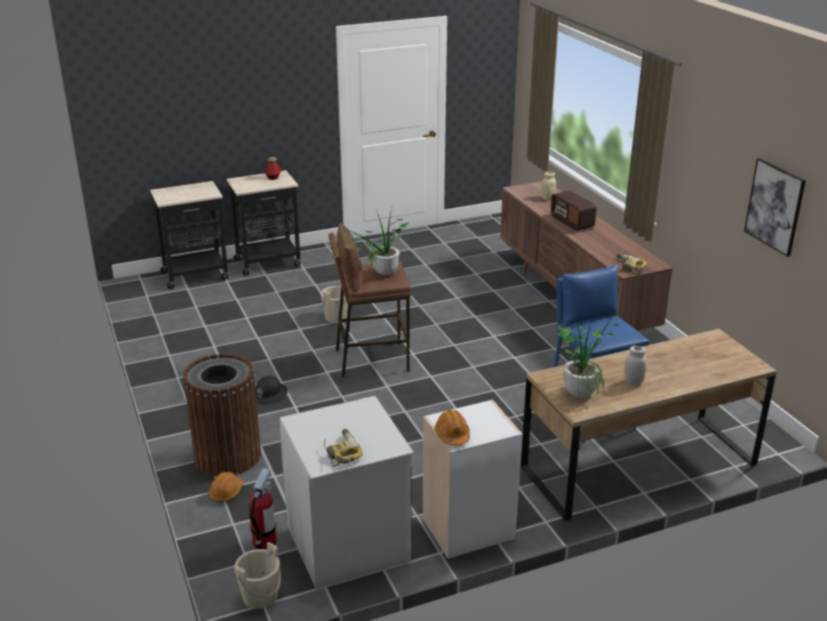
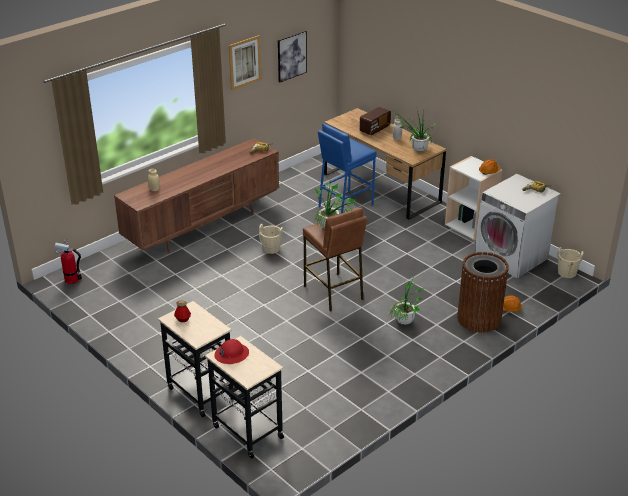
camera: 110 degrees left, 5 degrees up
fire extinguisher [249,468,276,550] -> fire extinguisher moved to [54,239,82,284]
black hard hat [255,376,288,404] -> potted plant [389,278,425,325]
beige bucket [321,281,348,323] -> beige bucket moved to [259,224,283,254]
radio [550,190,597,231] -> radio moved to [359,107,391,136]
none -> red hard hat [214,339,249,364]
none -> picture [229,35,261,90]

